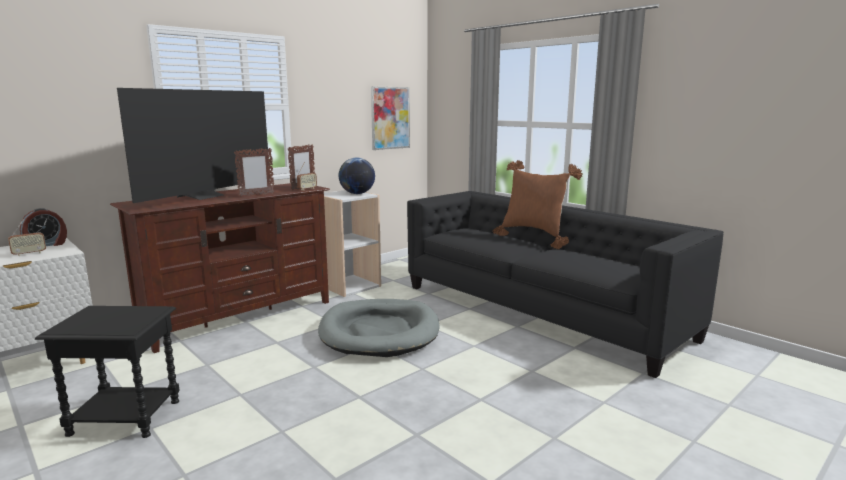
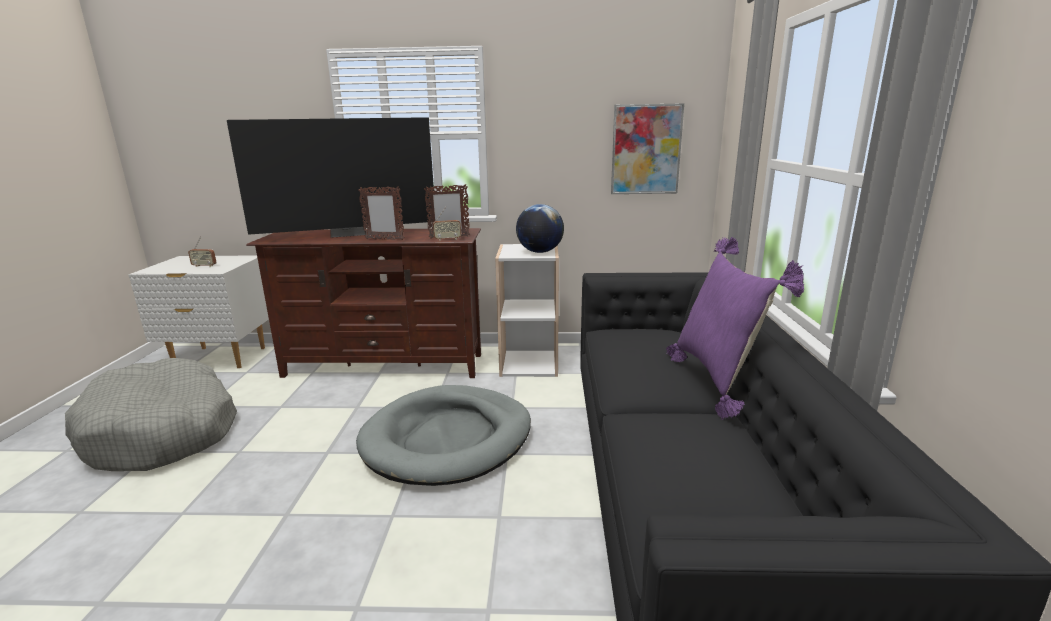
camera: 45 degrees right, 5 degrees up
alarm clock [20,208,67,246] -> none
black side table [35,306,180,438] -> grey dog bed [65,358,237,471]
brown pillow [492,160,583,249] -> purple pillow [665,237,805,420]

